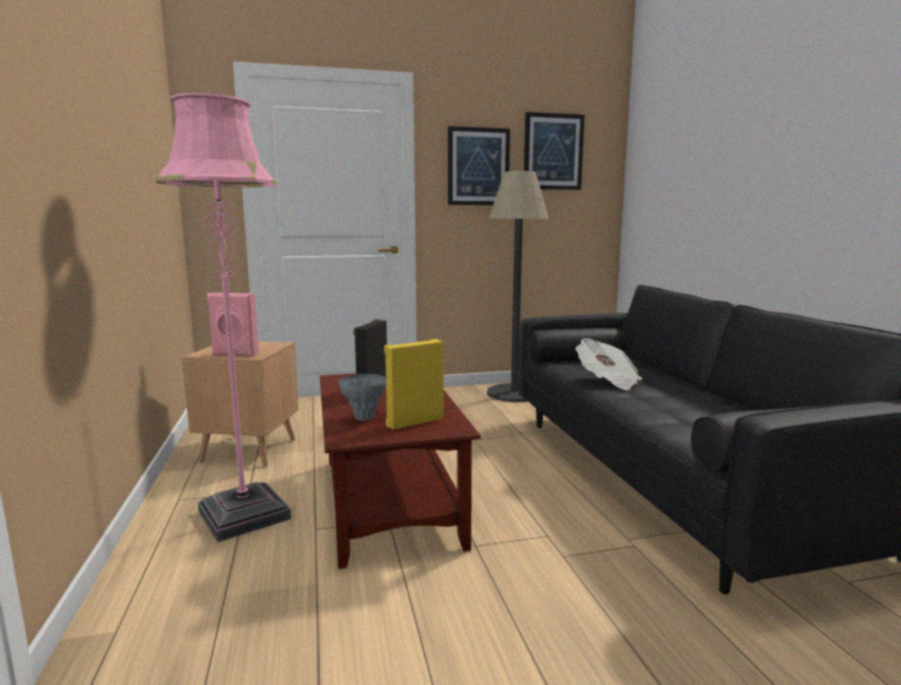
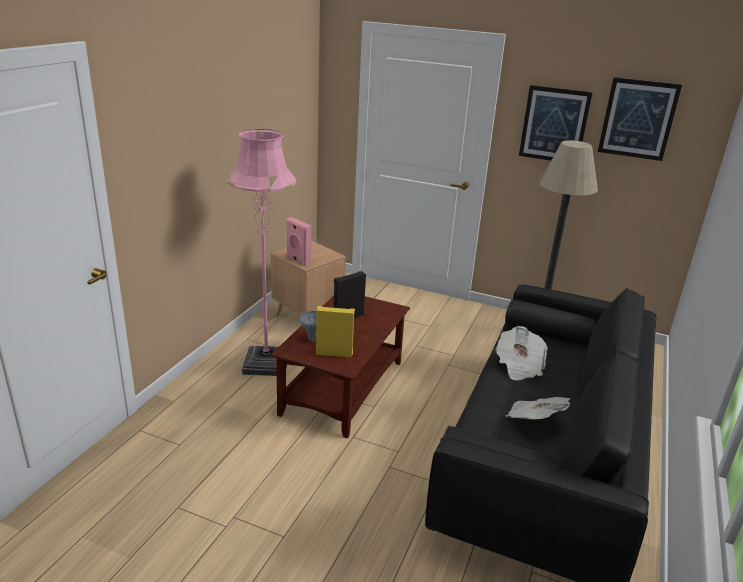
camera: 35 degrees right, 15 degrees up
none -> newspaper [505,397,570,419]

